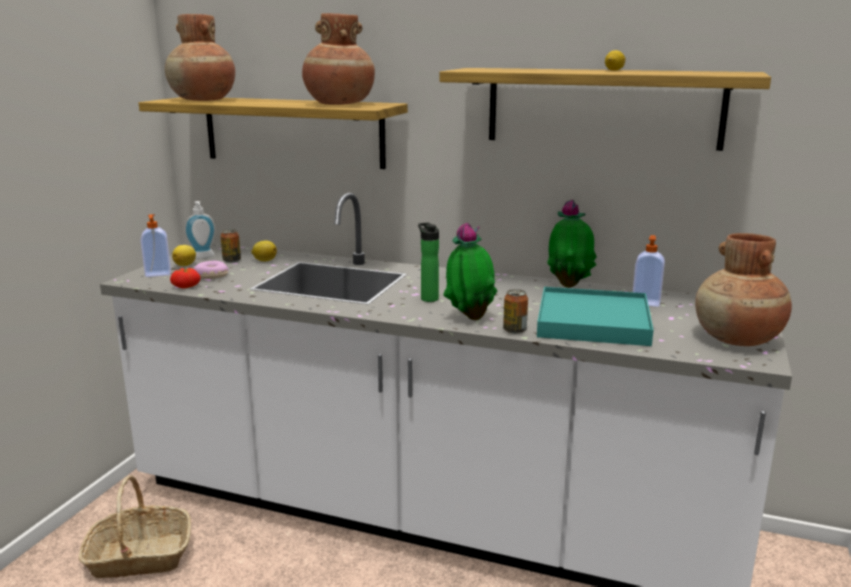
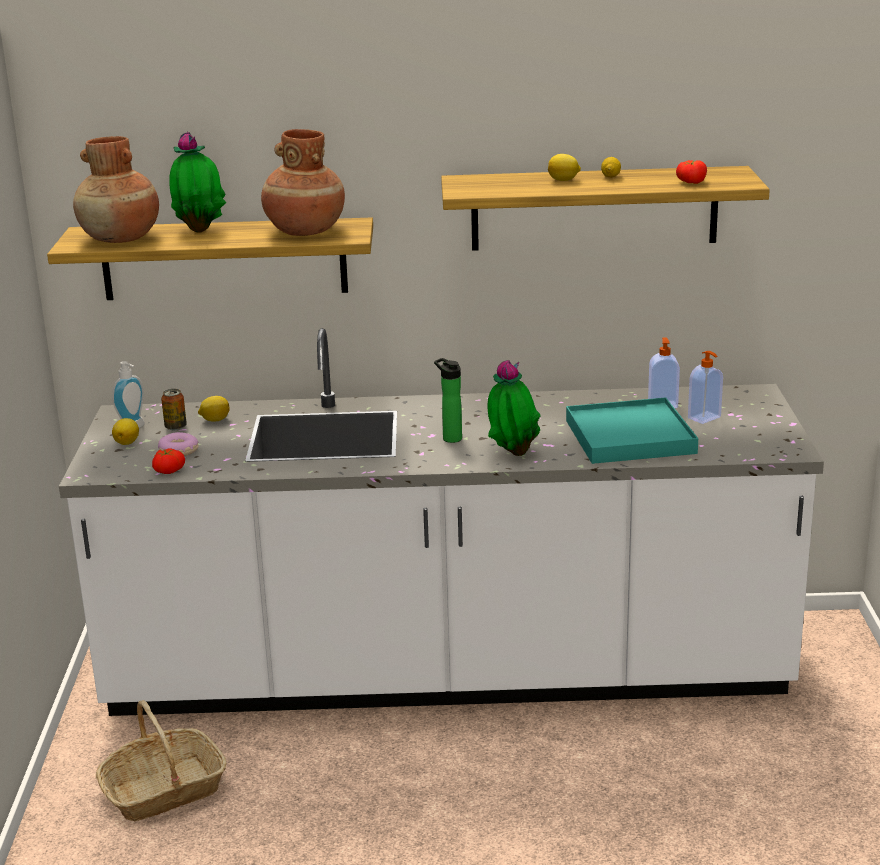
camera: 20 degrees left, 5 degrees up
soap dispenser [141,214,171,277] -> soap dispenser moved to [688,351,723,424]
can [503,289,528,334] -> none
potted plant [547,200,597,288] -> potted plant moved to [169,132,226,233]
brown vase [695,233,792,346] -> none
none -> lemon [548,154,581,181]
none -> tomato [676,160,707,184]

